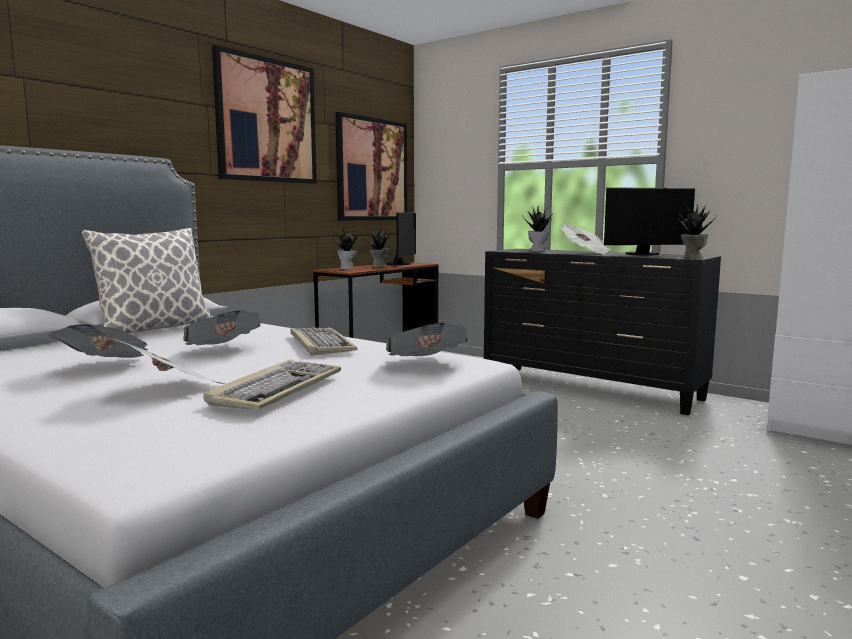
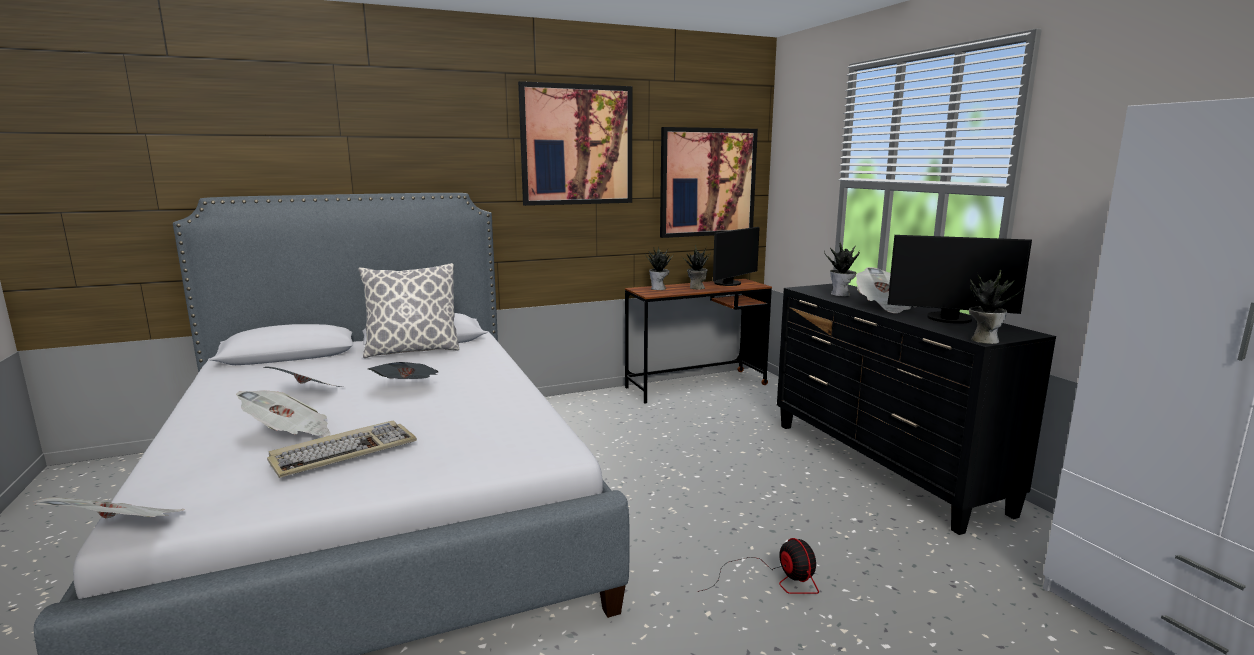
camera: 30 degrees right, 5 degrees up
keyboard [290,327,358,356] -> none
newspaper [386,323,468,356] -> newspaper moved to [33,498,185,518]
none -> fan [697,538,819,594]

